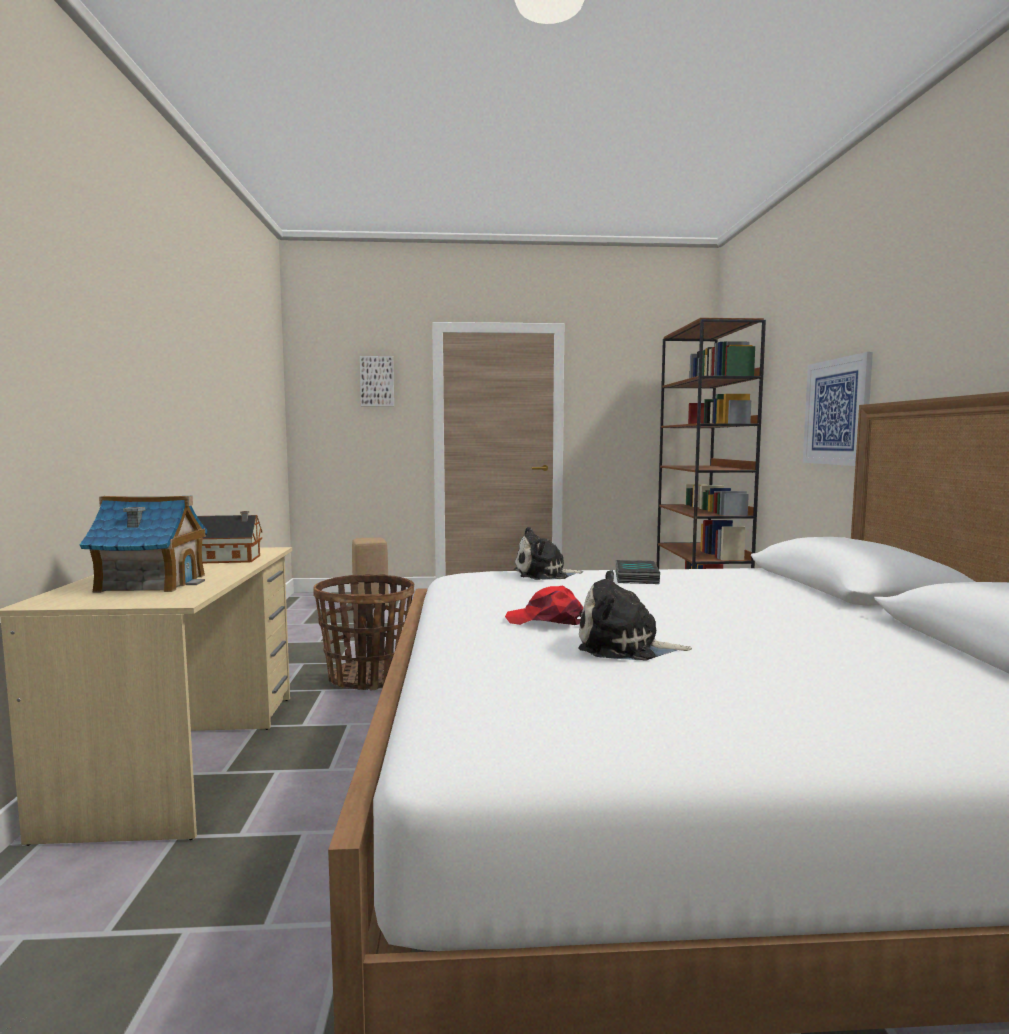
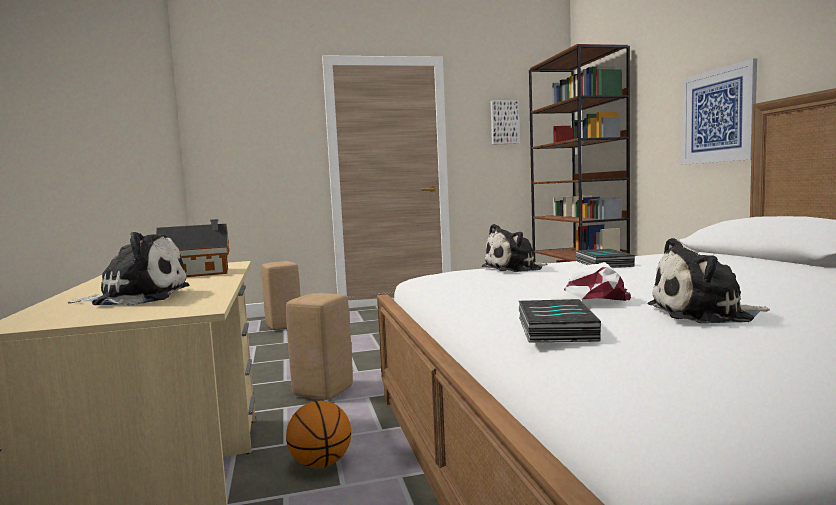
camera: 10 degrees left, 0 degrees up
toy house [80,496,208,593] -> plush toy [68,232,189,306]
basket [313,574,414,690] -> beige stool [286,293,353,400]
picture [360,356,394,407] -> picture moved to [491,100,520,145]
red cap [505,586,583,625] -> white cap [543,262,631,301]
none -> basketball [286,401,351,468]
none -> book [519,299,601,342]

